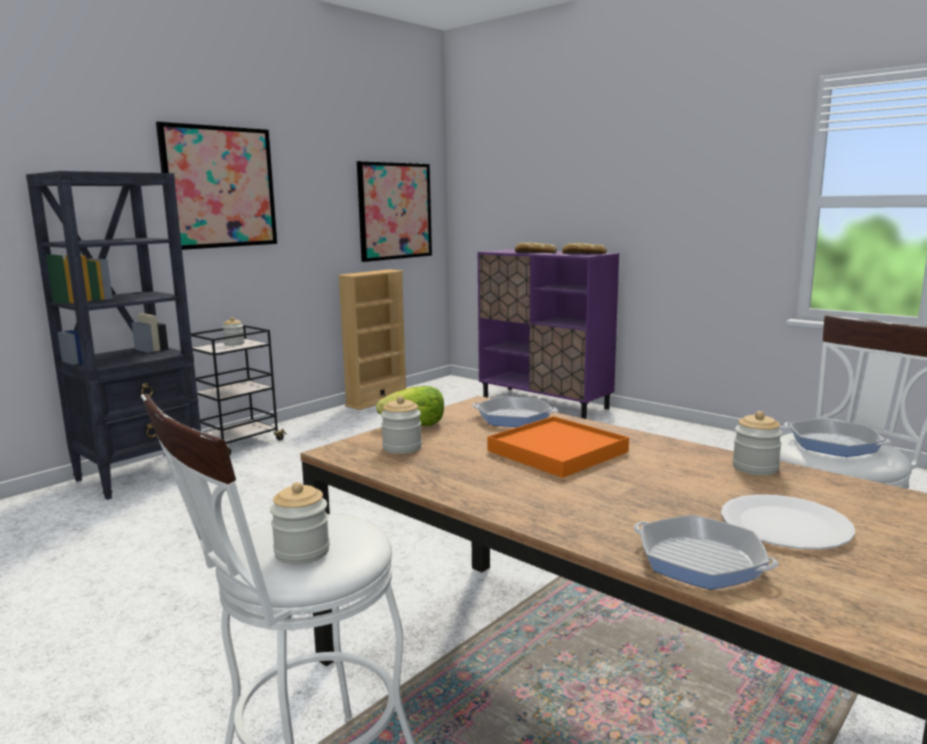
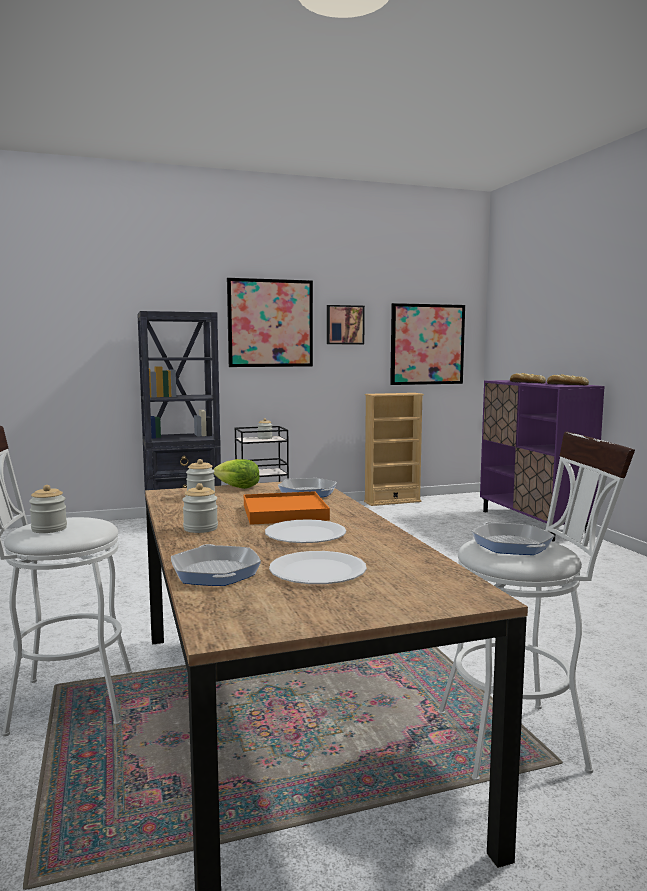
camera: 30 degrees right, 5 degrees down
jar [732,411,783,475] -> jar moved to [182,483,218,533]
none -> white plate [265,519,346,543]
none -> picture [327,305,365,344]

